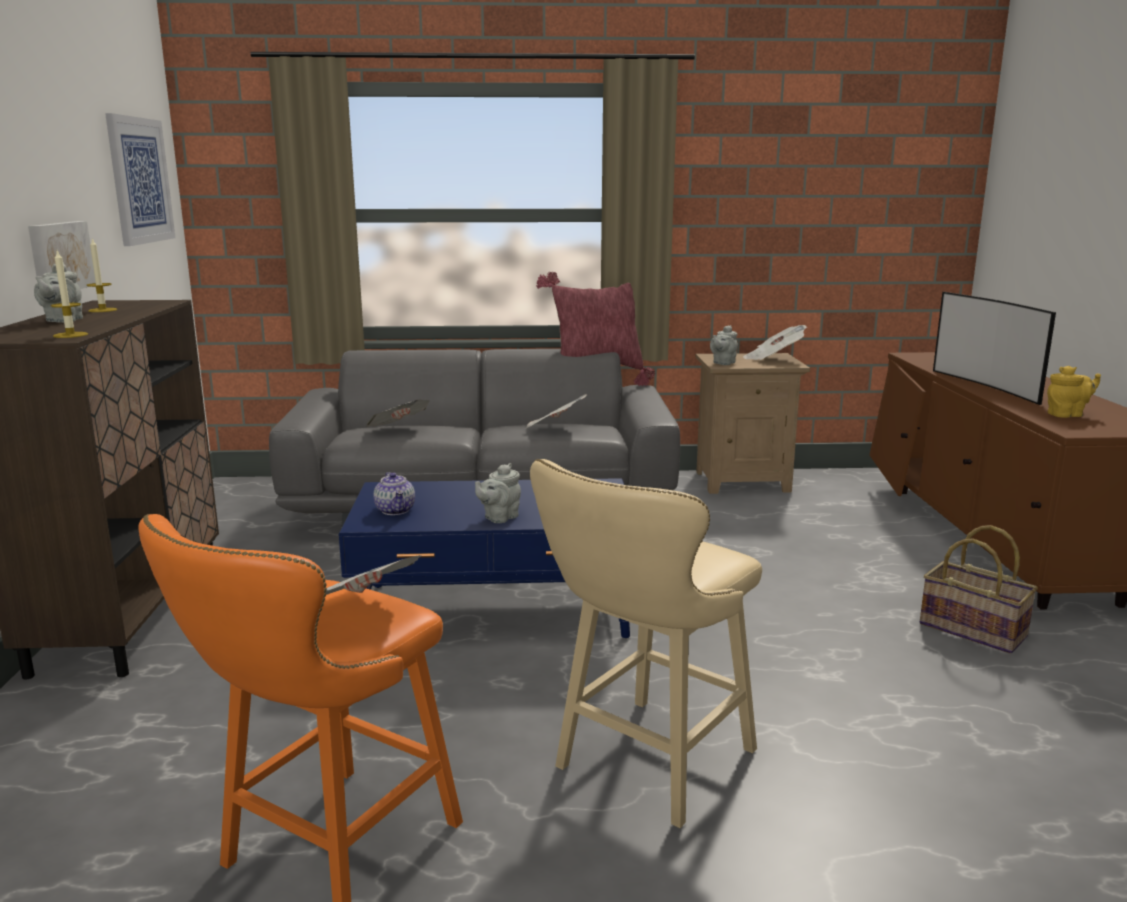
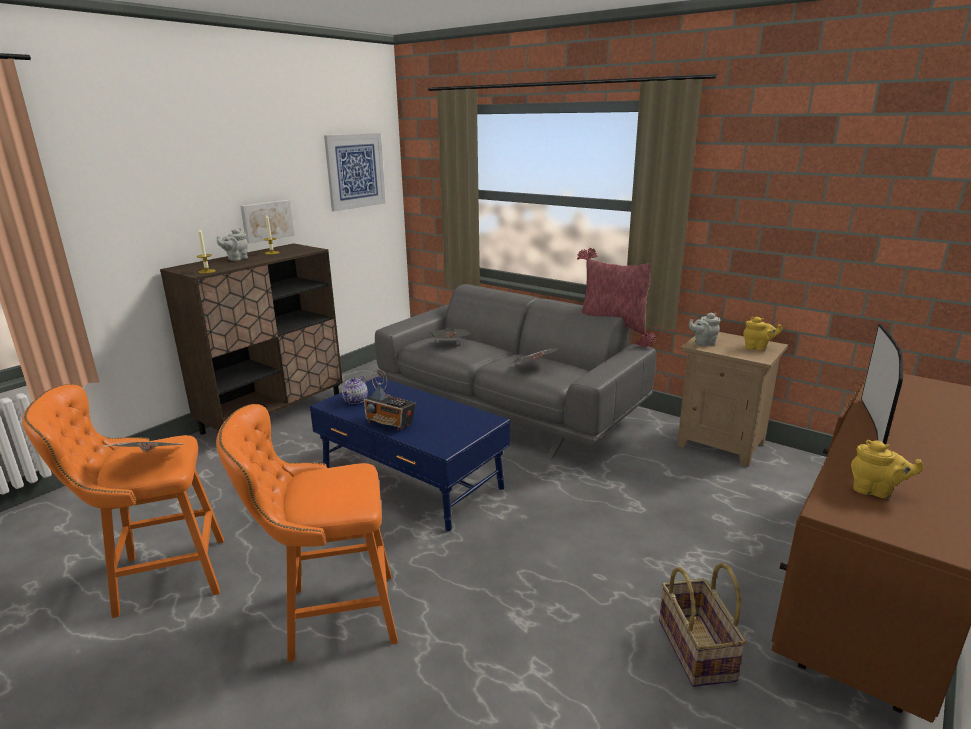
camera: 40 degrees right, 5 degrees up
grey teapot [475,463,521,523] -> radio [363,369,416,431]
beige stool [530,459,762,828] -> orange stool [216,404,398,662]
newspaper [743,325,807,360] -> yellow teapot [743,317,782,351]

